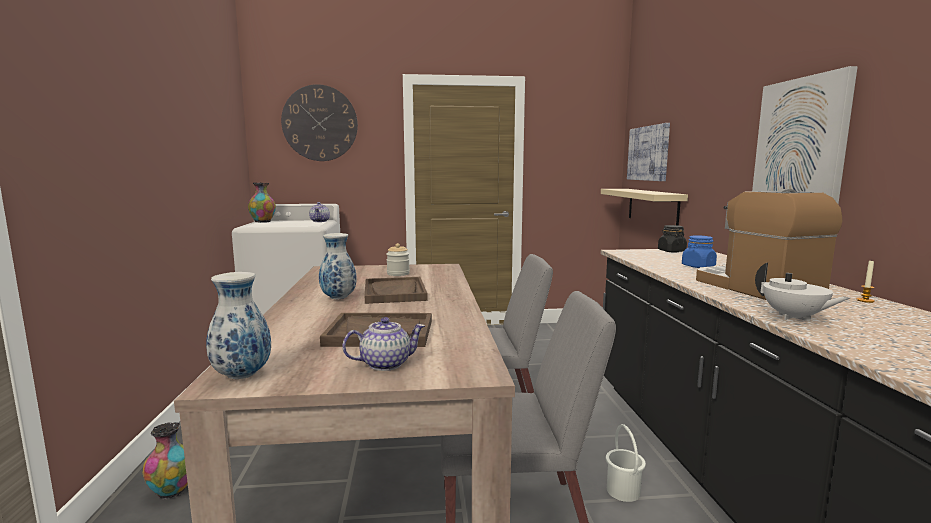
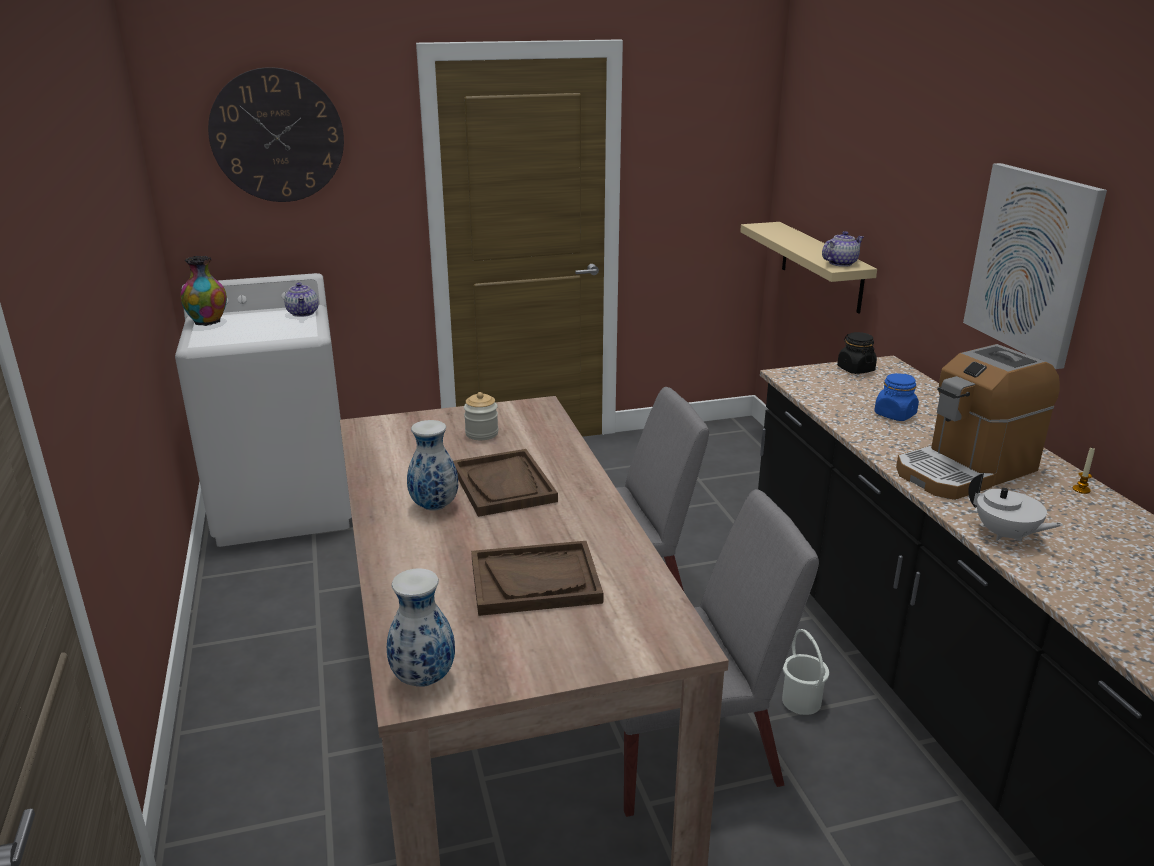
camera: 10 degrees left, 15 degrees up
vase [143,422,188,499] -> none
teapot [342,317,425,371] -> teapot moved to [822,231,864,267]
picture [627,123,670,181] -> none
coffee machine [696,189,842,300] -> coffee machine turned 90 degrees counterclockwise [896,344,1060,500]

